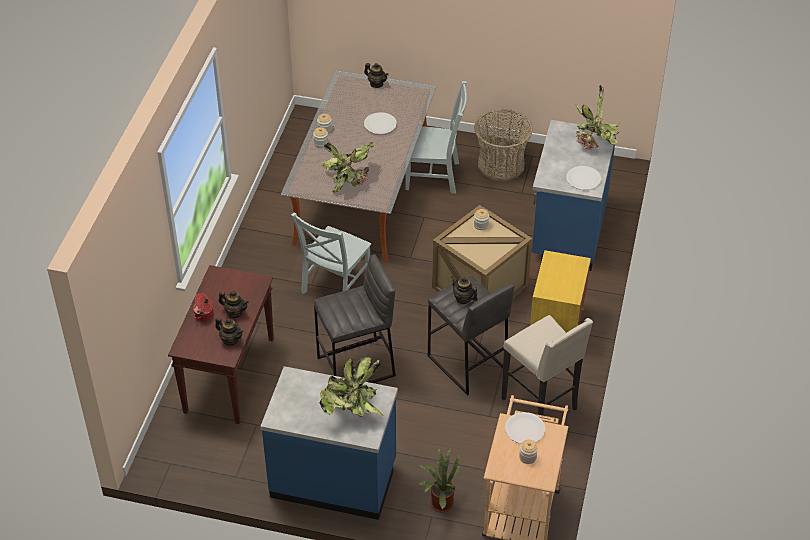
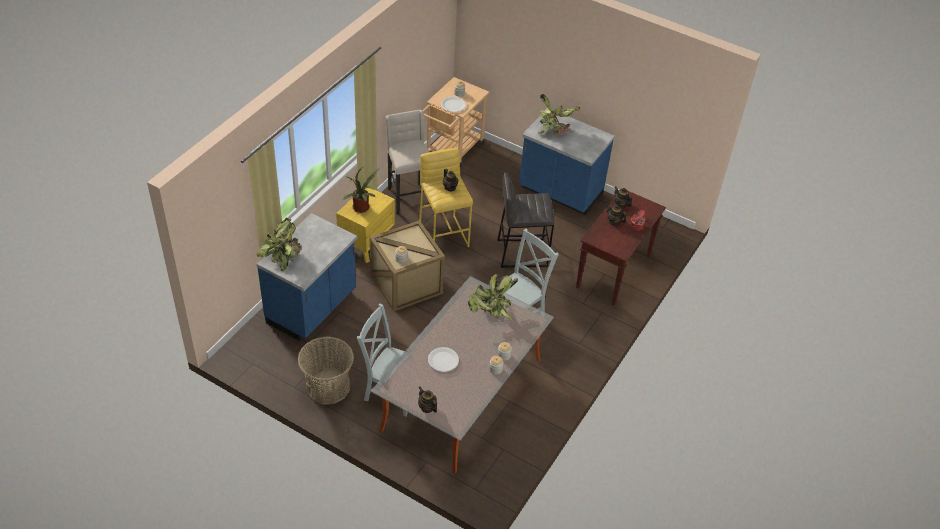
camera: 165 degrees left, 0 degrees up
potted plant [418,446,460,513] -> potted plant moved to [343,165,380,213]
grey stool [428,275,514,396] -> yellow stool [419,148,473,247]
white plate [566,166,601,190] -> none

